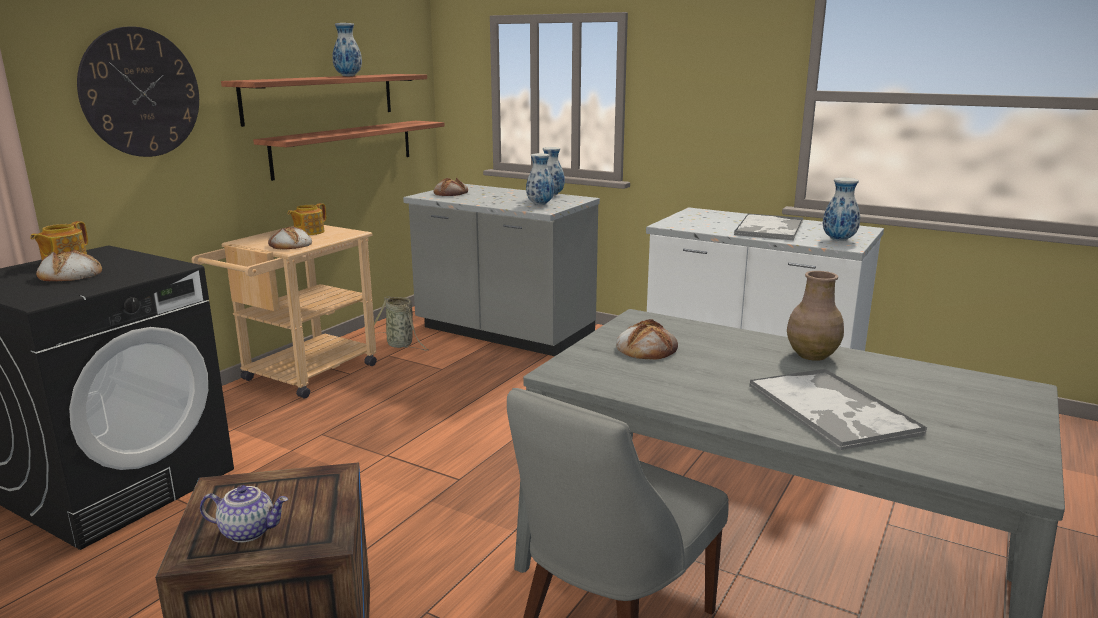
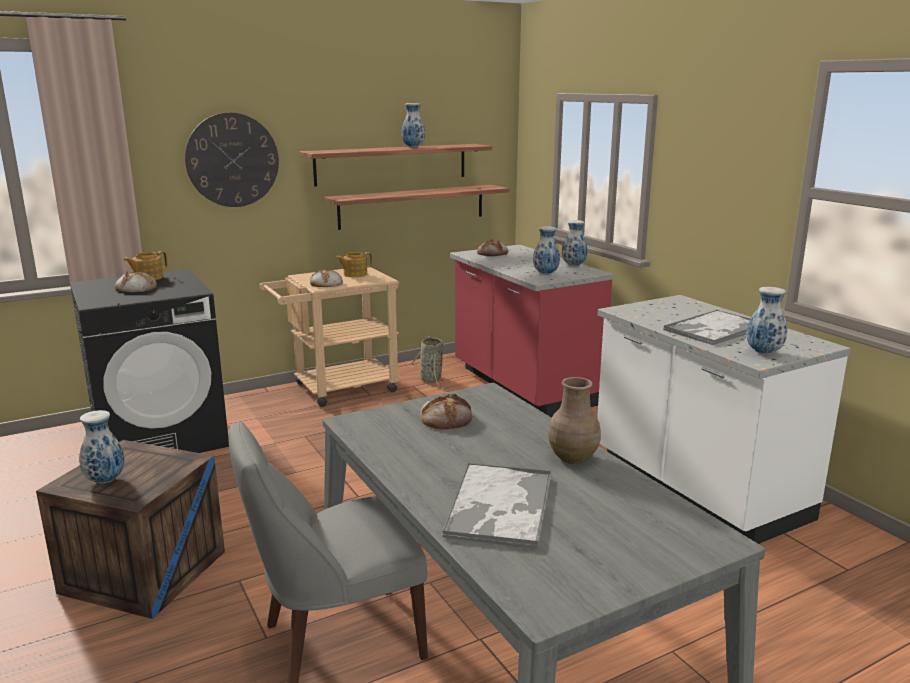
camera: 30 degrees right, 0 degrees up
teapot [200,485,288,542] -> vase [79,410,125,484]
grey counter [403,184,600,356] -> red counter [450,245,613,417]

